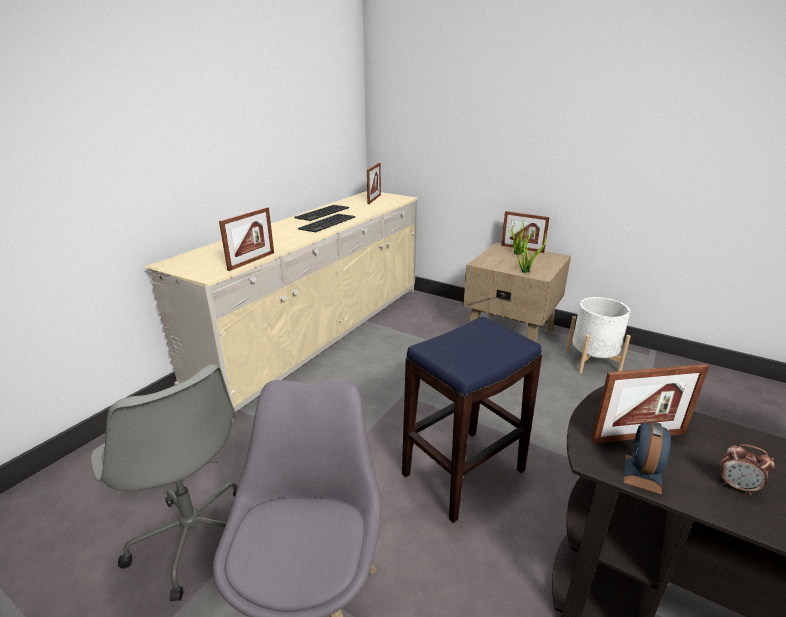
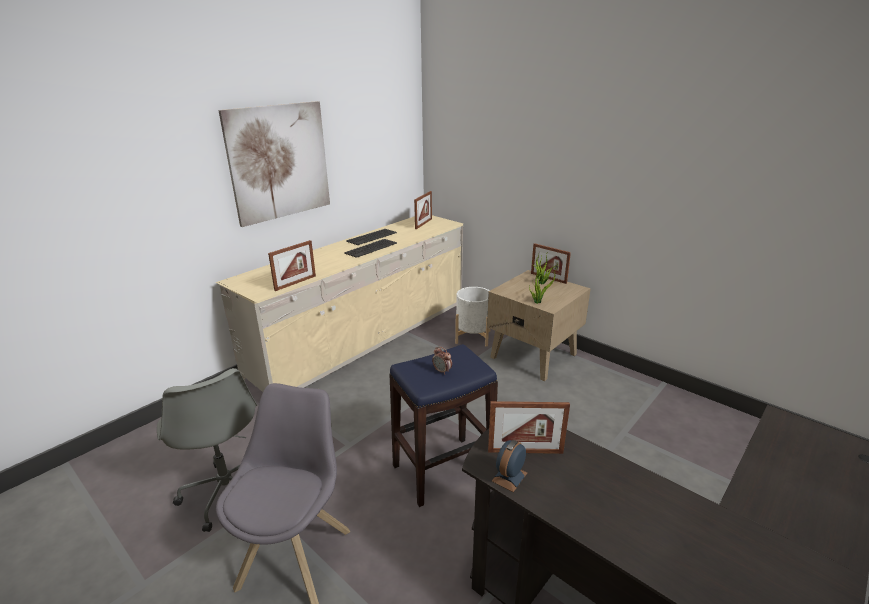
camera: 10 degrees right, 0 degrees up
white planter [566,297,631,373] -> white planter moved to [455,287,491,347]
alarm clock [720,444,774,495] -> alarm clock moved to [432,347,452,374]
none -> picture [218,101,330,227]

